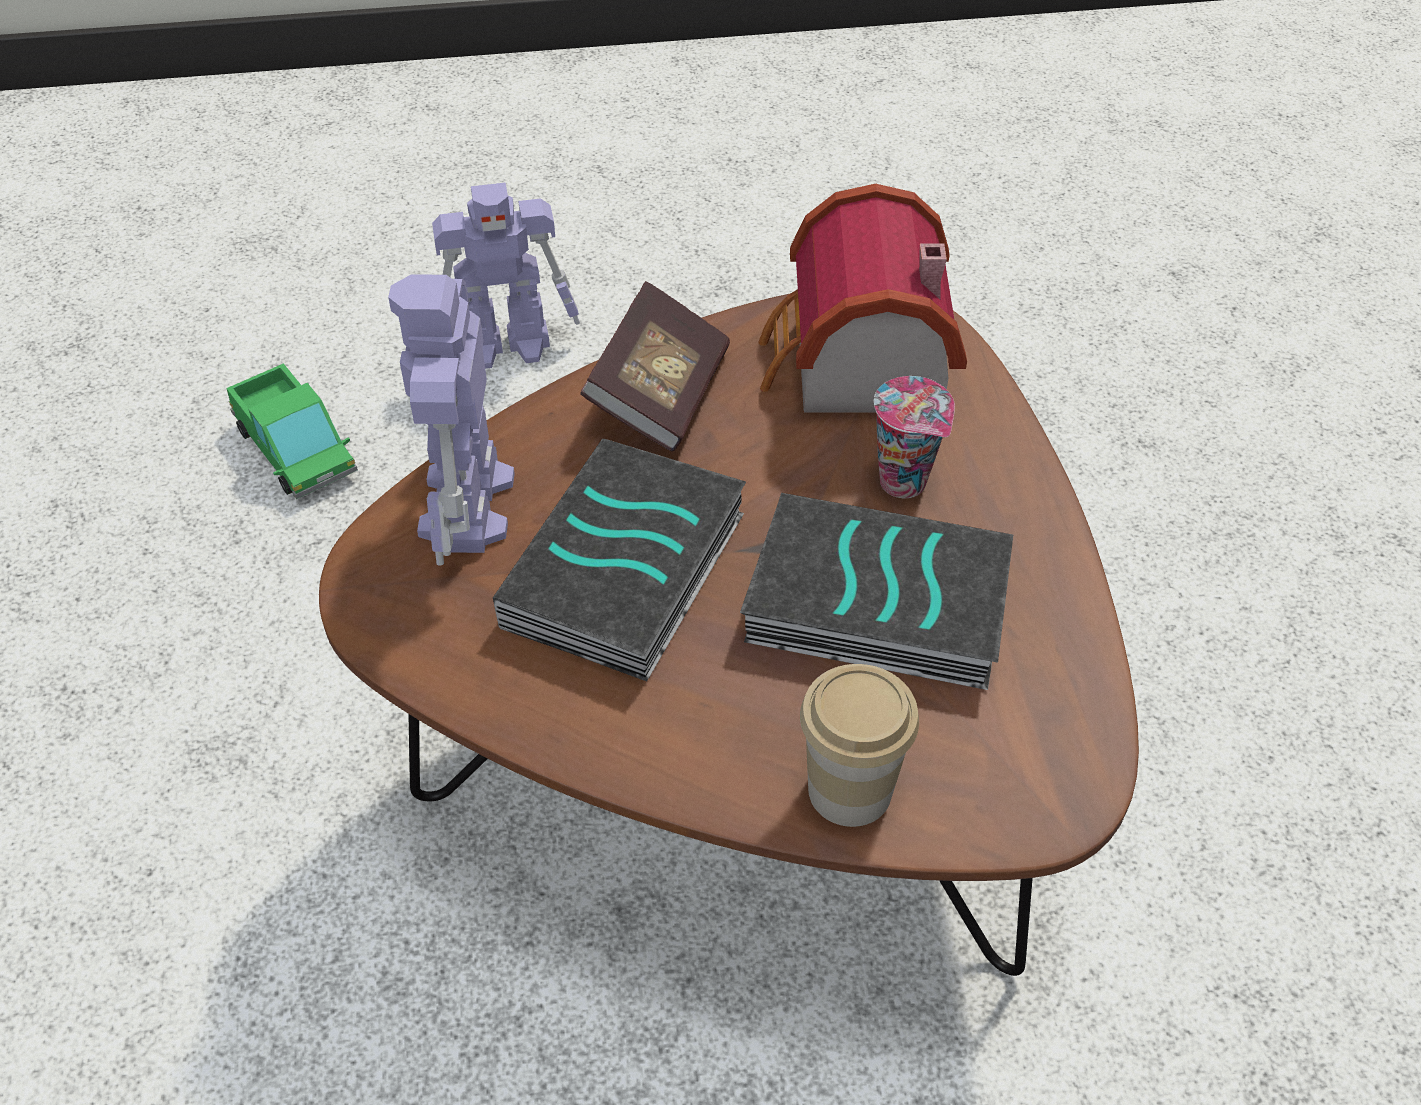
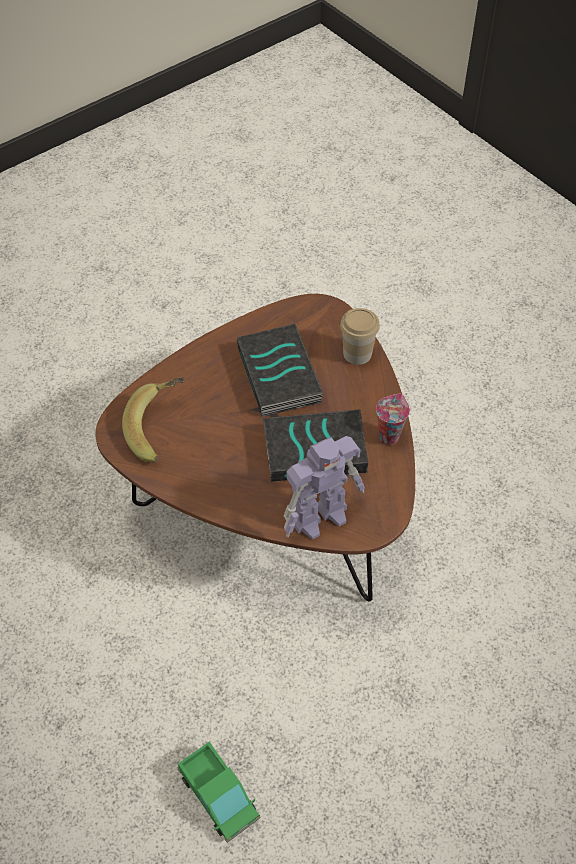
camera: 120 degrees left, 5 degrees up
toy truck [226,363,358,499] -> toy truck turned 120 degrees clockwise [178,742,261,843]
toy robot [432,182,580,369] -> none
book [580,281,730,451] -> none
toy house [758,184,967,413] -> banana [122,377,184,462]
cup [874,376,955,498] -> cup moved to [376,394,410,445]

